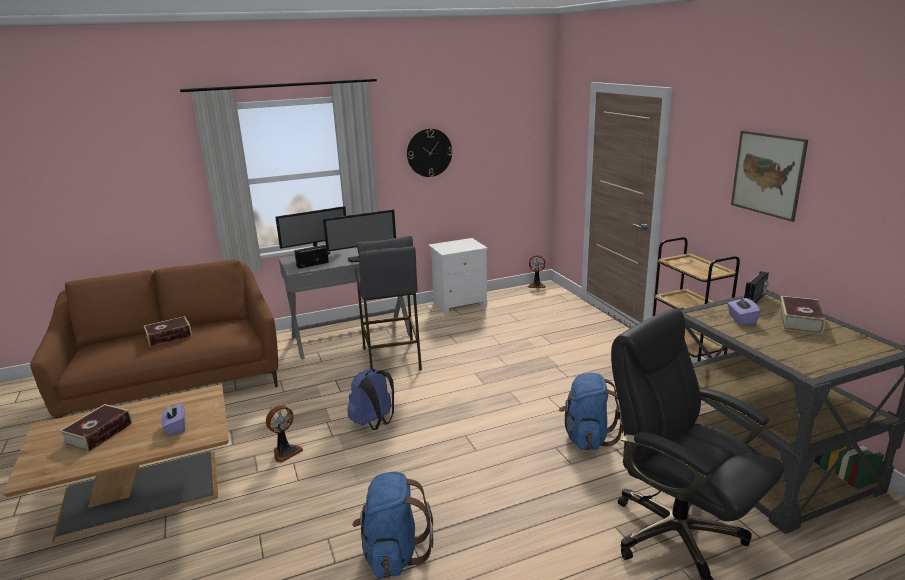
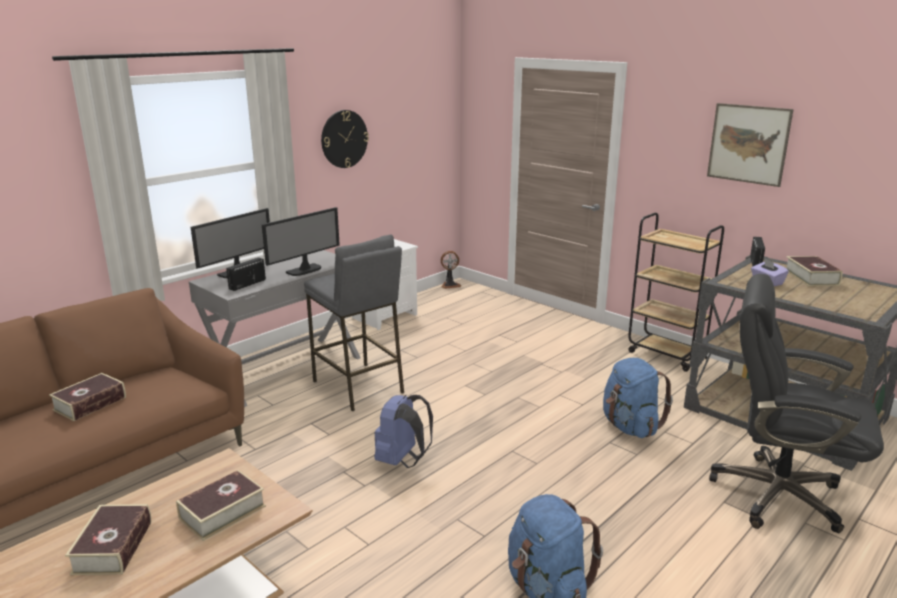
camera: 25 degrees left, 0 degrees up
purple tissue box [162,403,185,435] -> book [176,470,266,541]
fan [266,405,303,463] -> none

